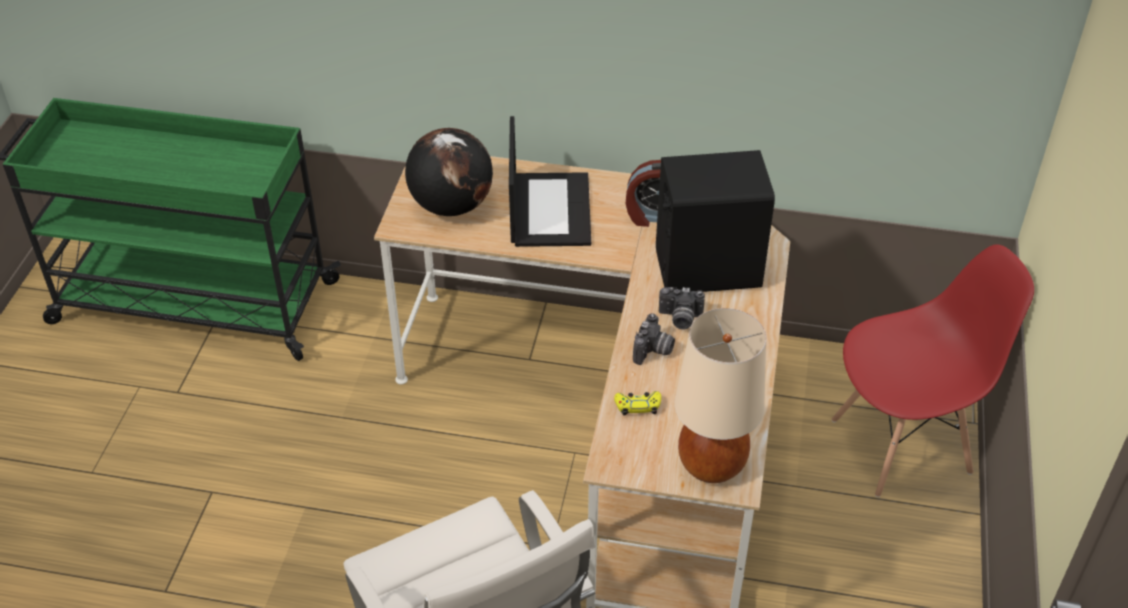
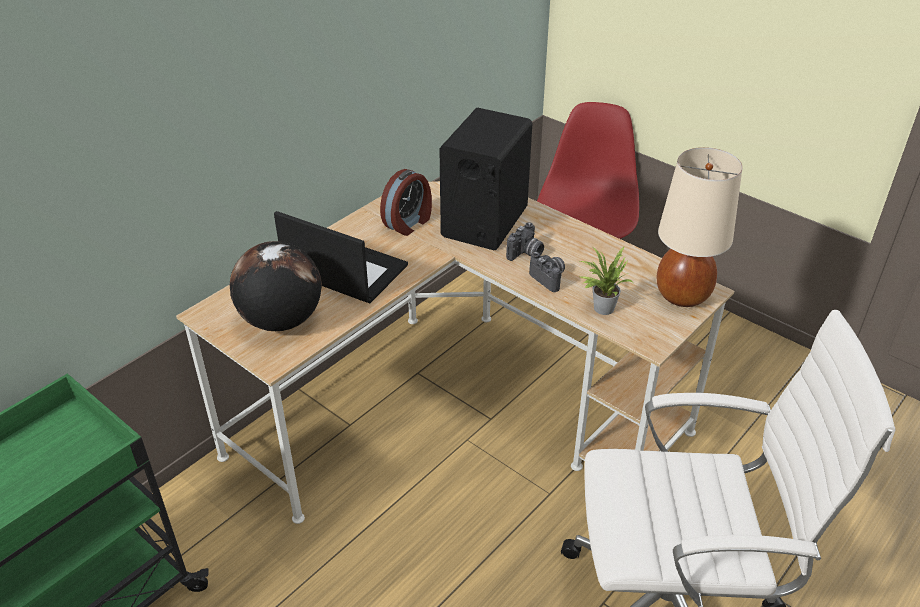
camera: 60 degrees left, 5 degrees down
yellow game controller [614,391,661,415] -> potted plant [579,247,632,315]

